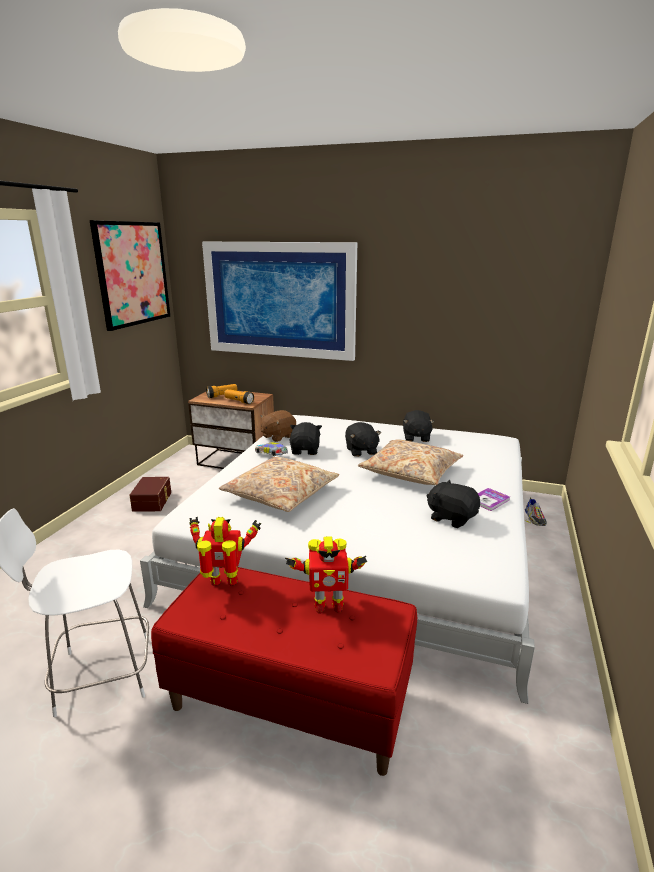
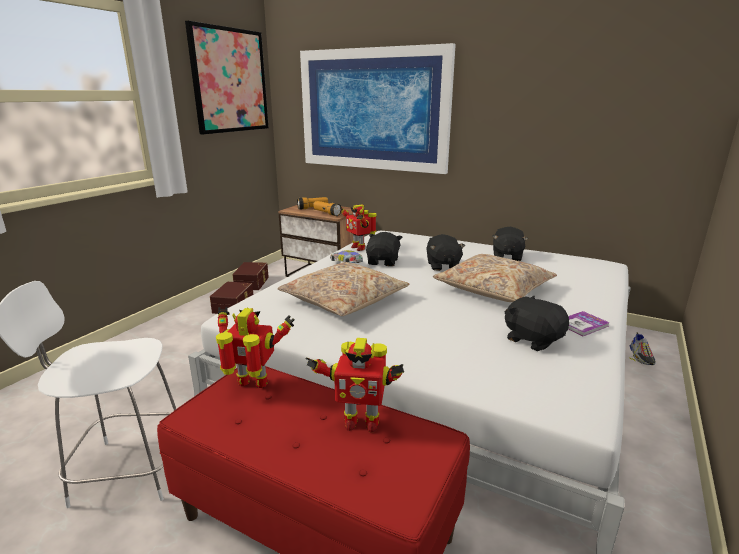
camera: 10 degrees right, 0 degrees up
brown plush toy [260,410,296,442] -> toy robot [340,204,376,251]
none -> brown storage box [232,262,269,290]

